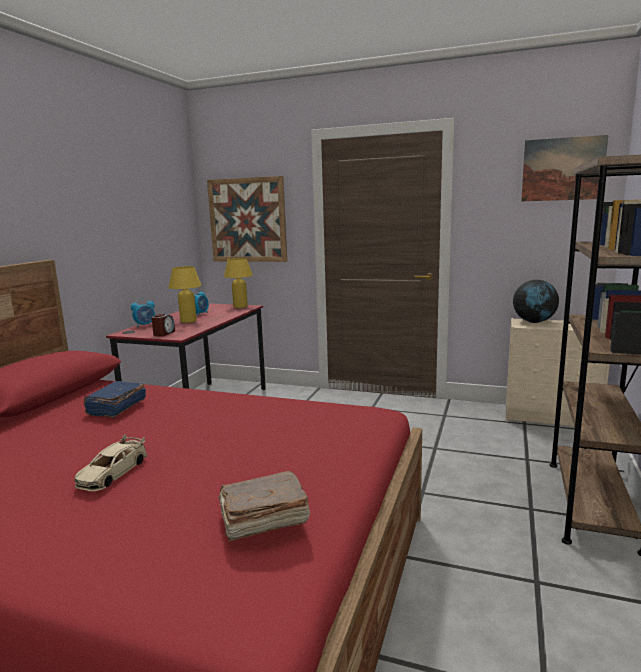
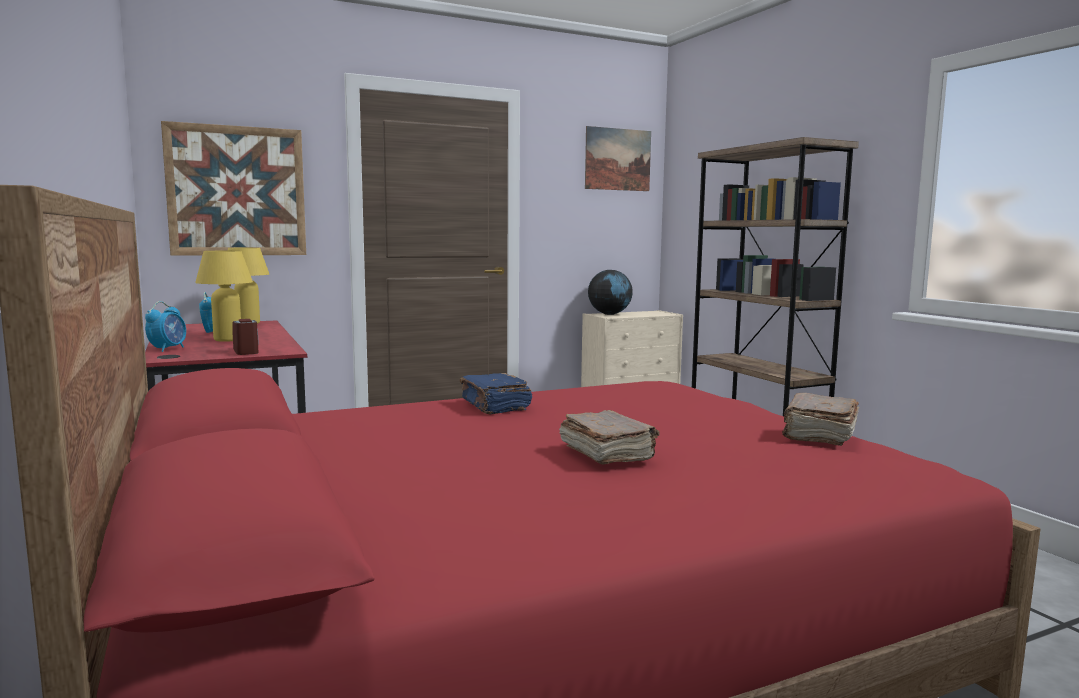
camera: 45 degrees left, 5 degrees down
beige toy car [74,434,148,491] -> brown book [559,410,660,464]
blue book [84,381,146,418] -> blue book moved to [460,373,532,414]

